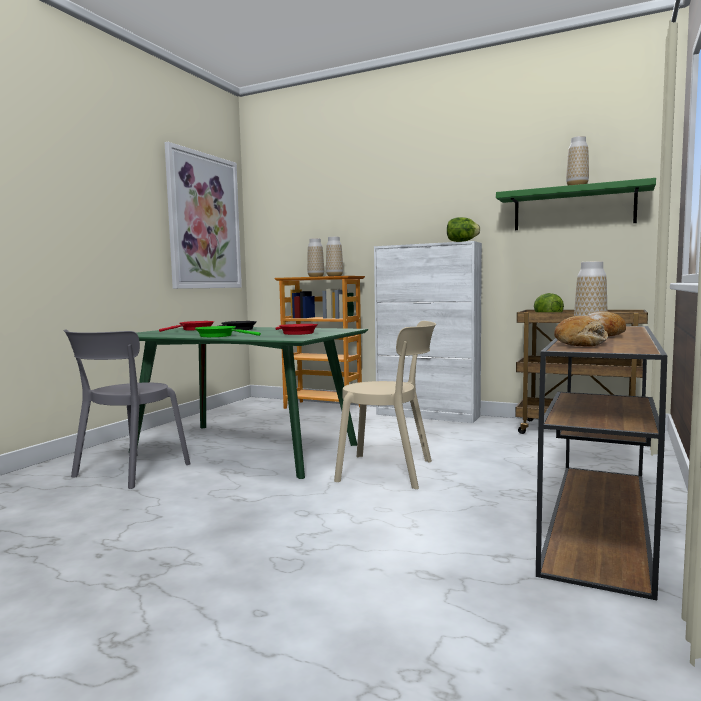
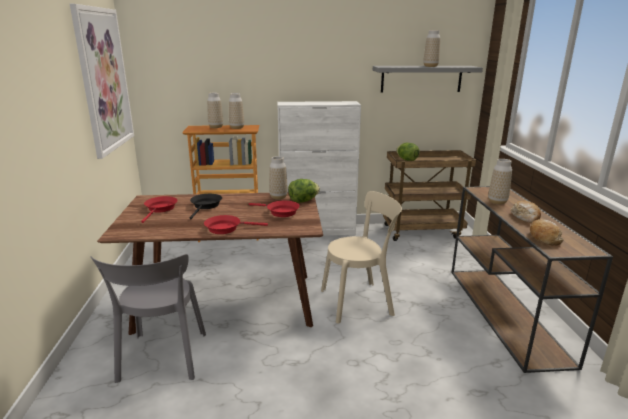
camera: 30 degrees left, 15 degrees up
green dining table [137,327,368,479] -> brown dining table [97,192,323,335]
green frying pan [195,326,261,337] -> red frying pan [204,215,268,234]
lettuce [447,217,480,242] -> lettuce moved to [288,179,320,203]
green shelf [496,178,656,230] -> grey shelf [373,66,483,92]
none -> vase [269,156,288,199]

